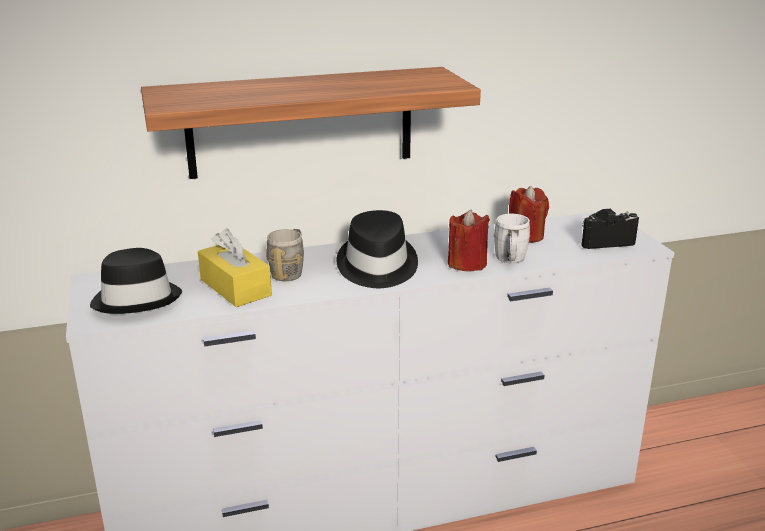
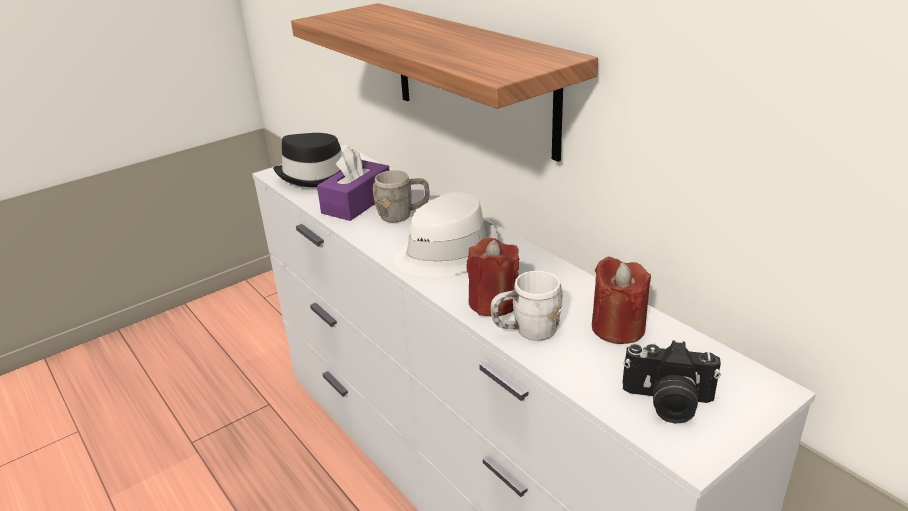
camera: 70 degrees right, 5 degrees up
yellow tissue box [198,229,272,307] -> purple tissue box [317,146,390,221]
black hat [336,210,418,288] -> white hat [395,192,498,277]
camera [581,209,639,249] -> camera turned 135 degrees clockwise [622,340,721,423]

